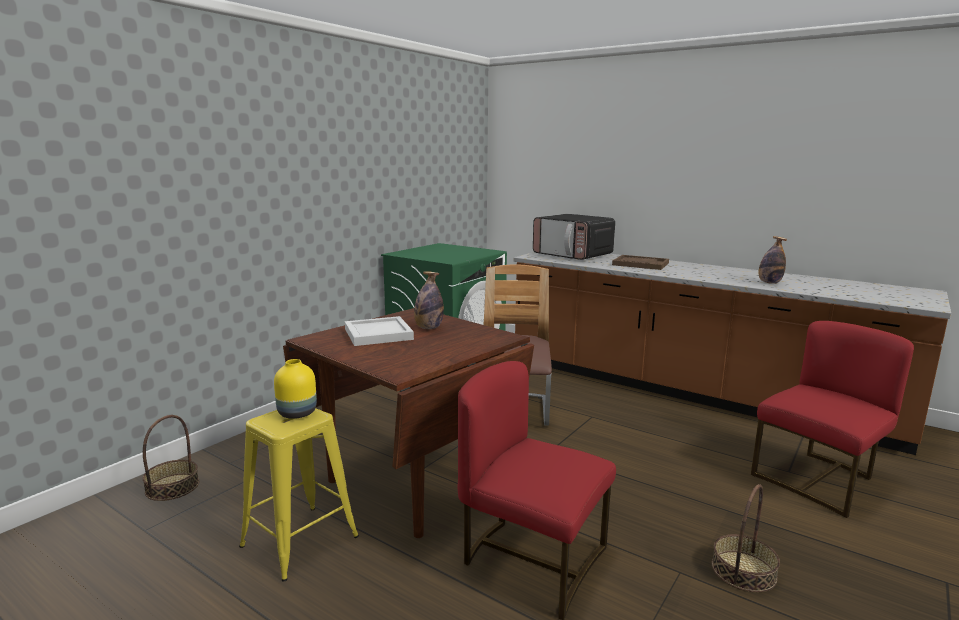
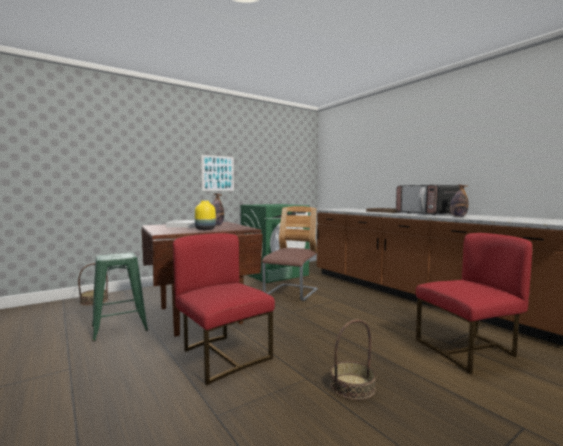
camera: 20 degrees right, 10 degrees down
yellow stool [239,408,359,582] -> green stool [92,253,148,341]
yellow vase [274,359,317,419] -> yellow vase moved to [195,201,216,230]
microwave [533,214,615,260] -> microwave moved to [396,185,459,215]
none -> picture [201,155,234,191]

